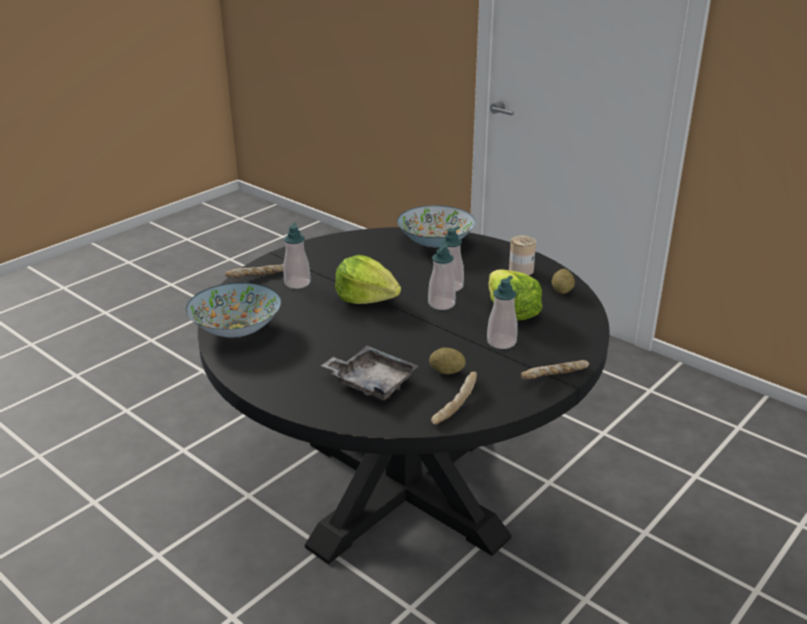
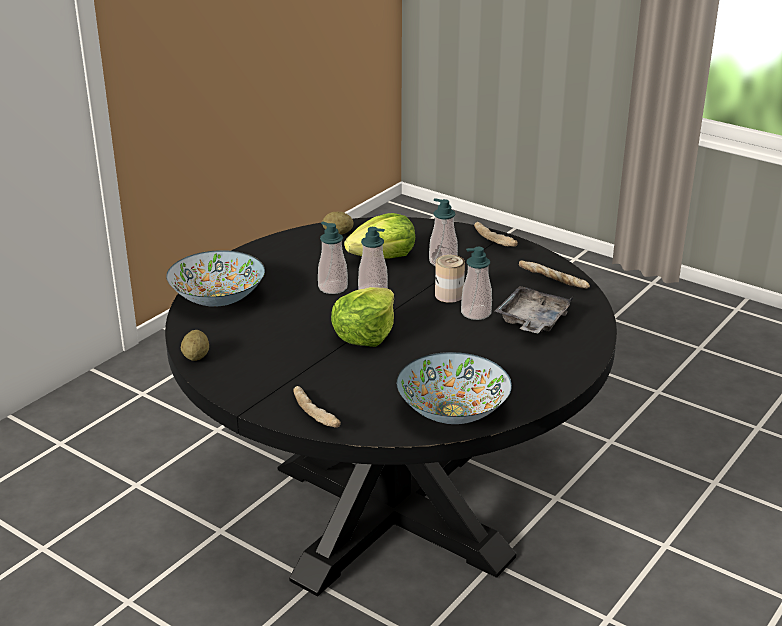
camera: 95 degrees left, 0 degrees up
soap dispenser [283,222,311,289] -> soap dispenser moved to [461,247,492,320]
potato [429,348,466,374] -> potato moved to [181,330,209,361]
can [509,236,536,275] -> can moved to [435,255,465,303]

